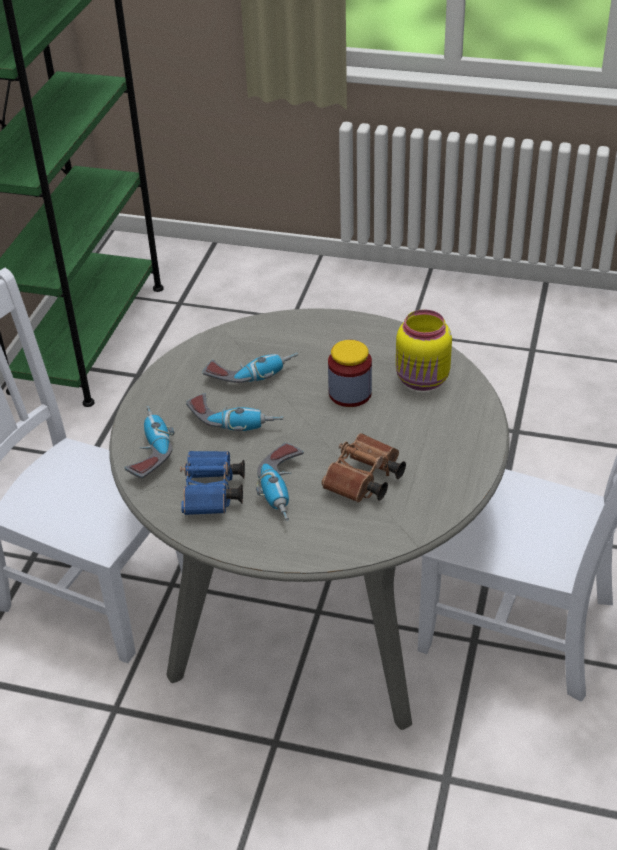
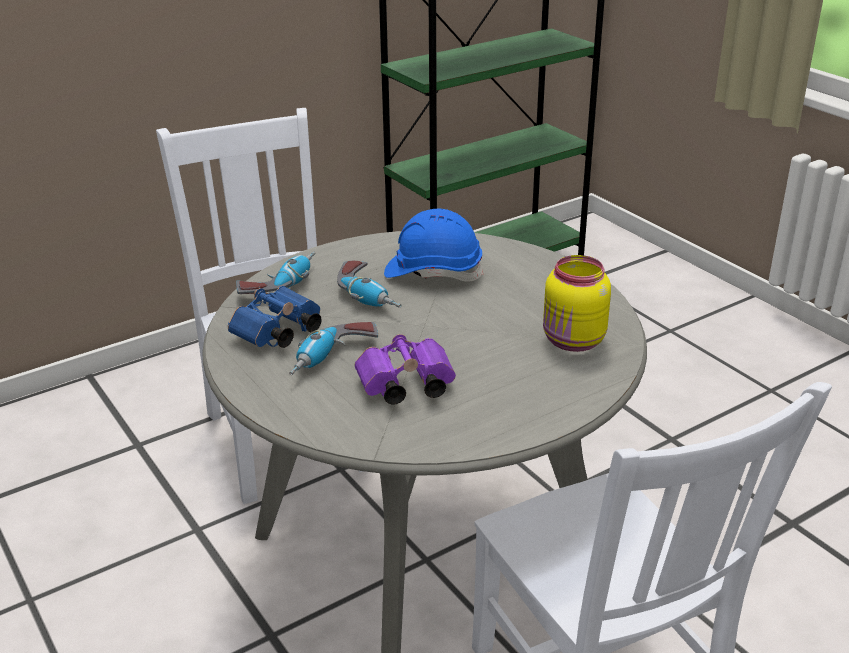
camera: 40 degrees right, 10 degrees down
power drill [203,353,298,383] -> blue hard hat [384,209,484,282]
brown binoculars [321,433,406,502] -> purple binoculars [354,334,456,405]
jar [328,340,372,407] -> none

